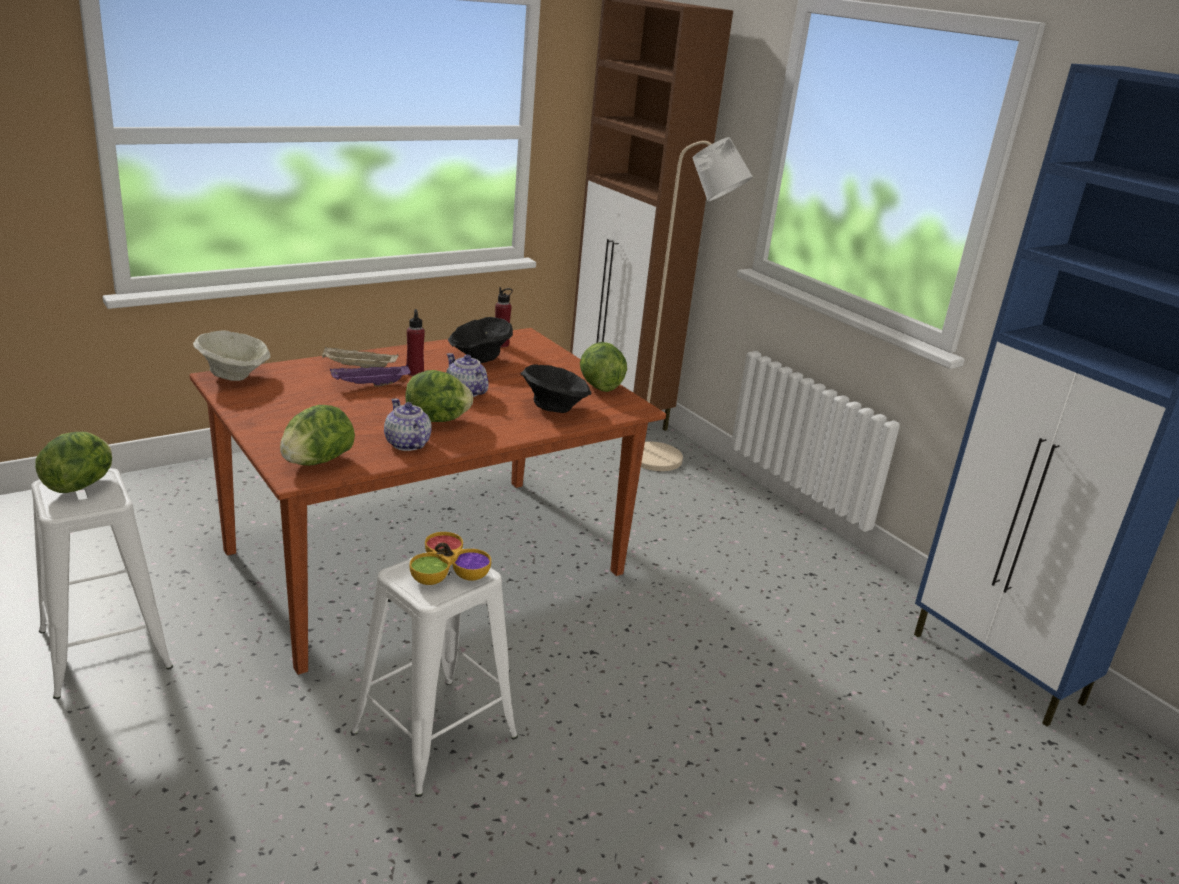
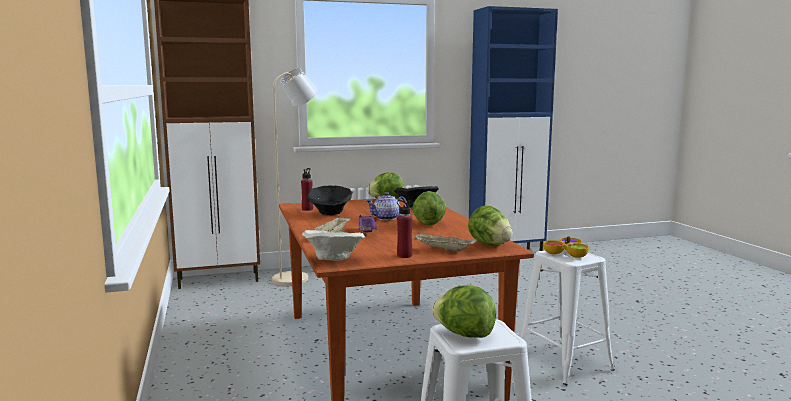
camera: 70 degrees left, 15 degrees down
teapot [384,399,432,451] -> none
red bottle [406,309,425,376] -> red bottle moved to [397,200,412,258]
none -> beige tray [414,233,477,252]

